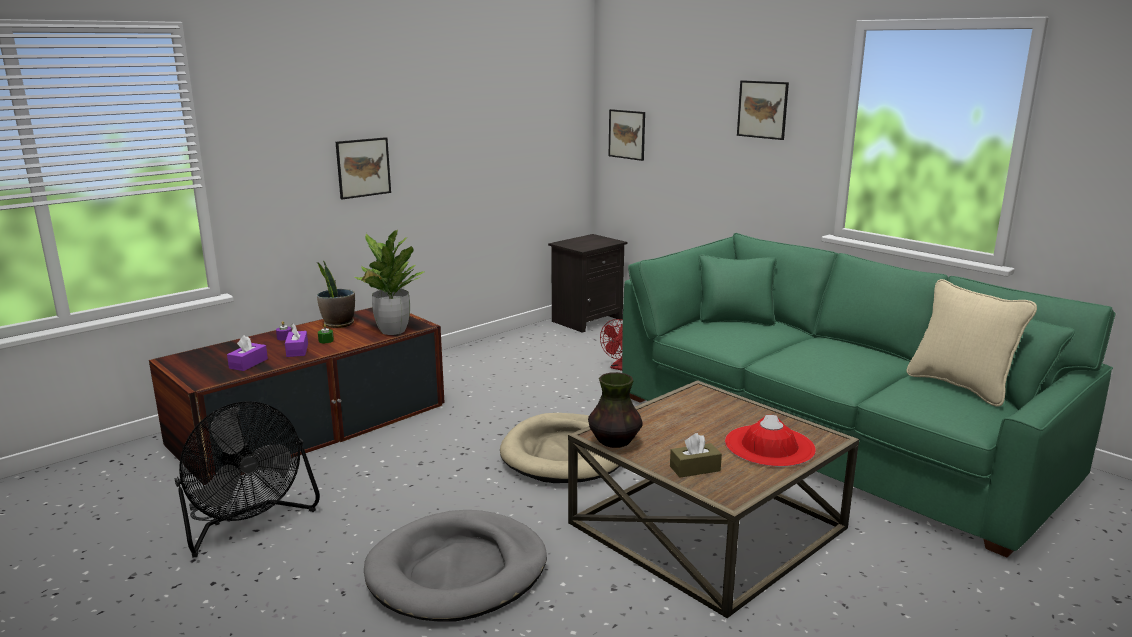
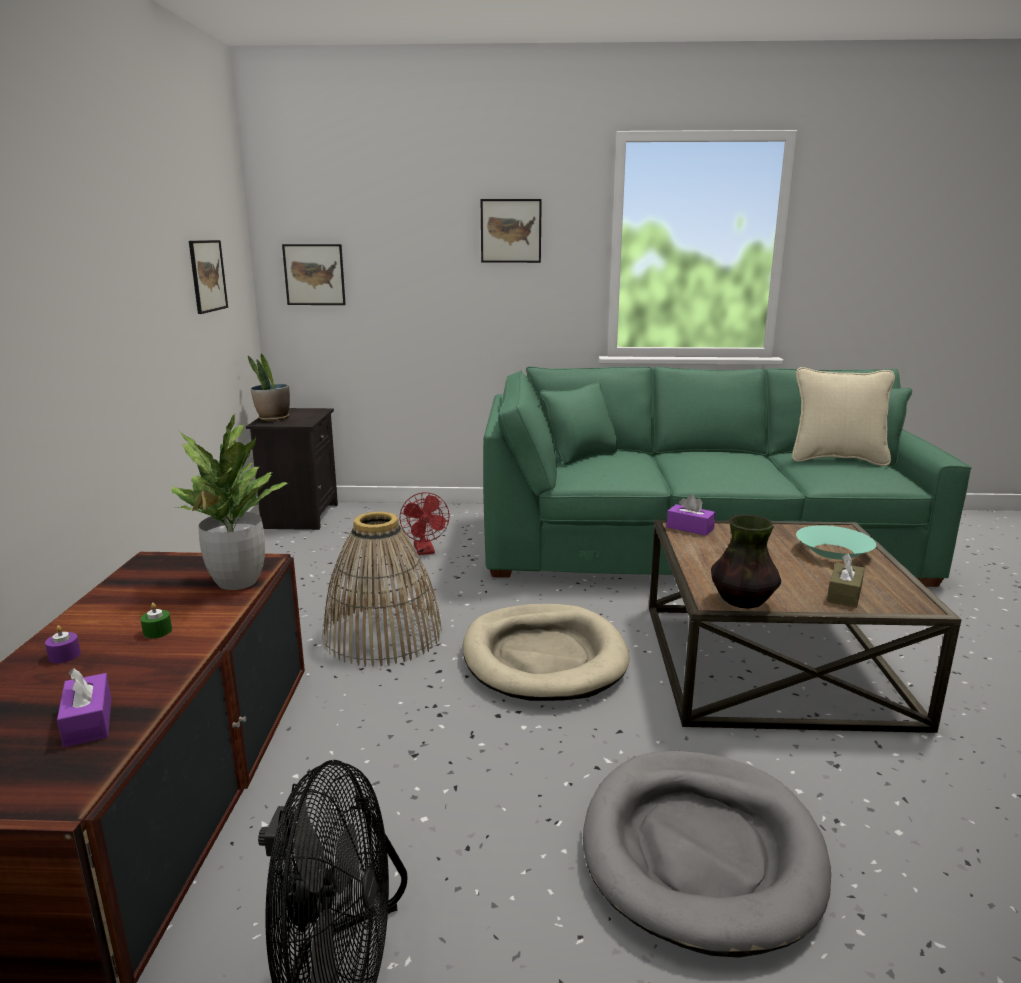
camera: 45 degrees left, 0 degrees up
purple tissue box [285,323,308,357] -> purple tissue box moved to [666,495,716,536]
potted plant [317,260,355,328] -> potted plant moved to [248,354,290,421]
picture [336,137,391,199] -> picture moved to [189,240,228,314]
red hat [725,415,816,467] -> turquoise bowl [796,525,876,560]
none -> basket [323,512,442,667]

